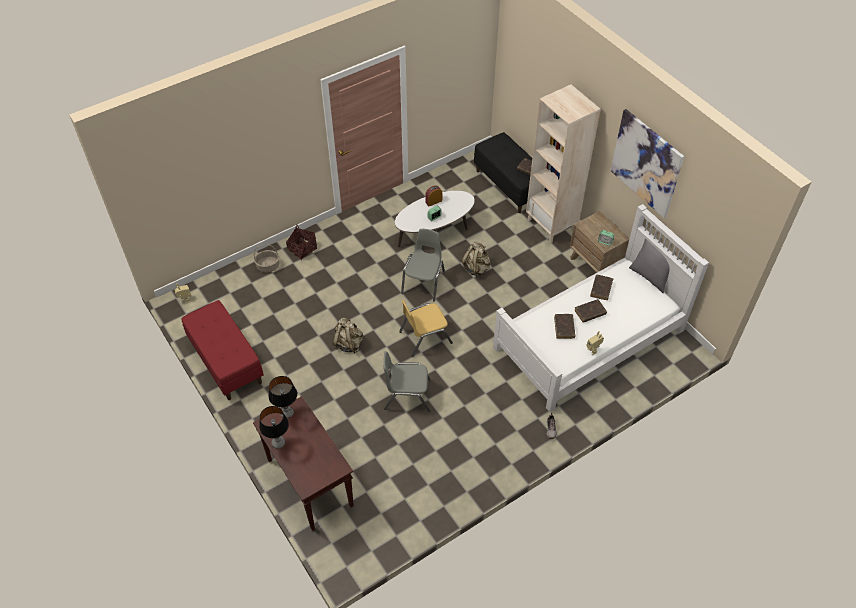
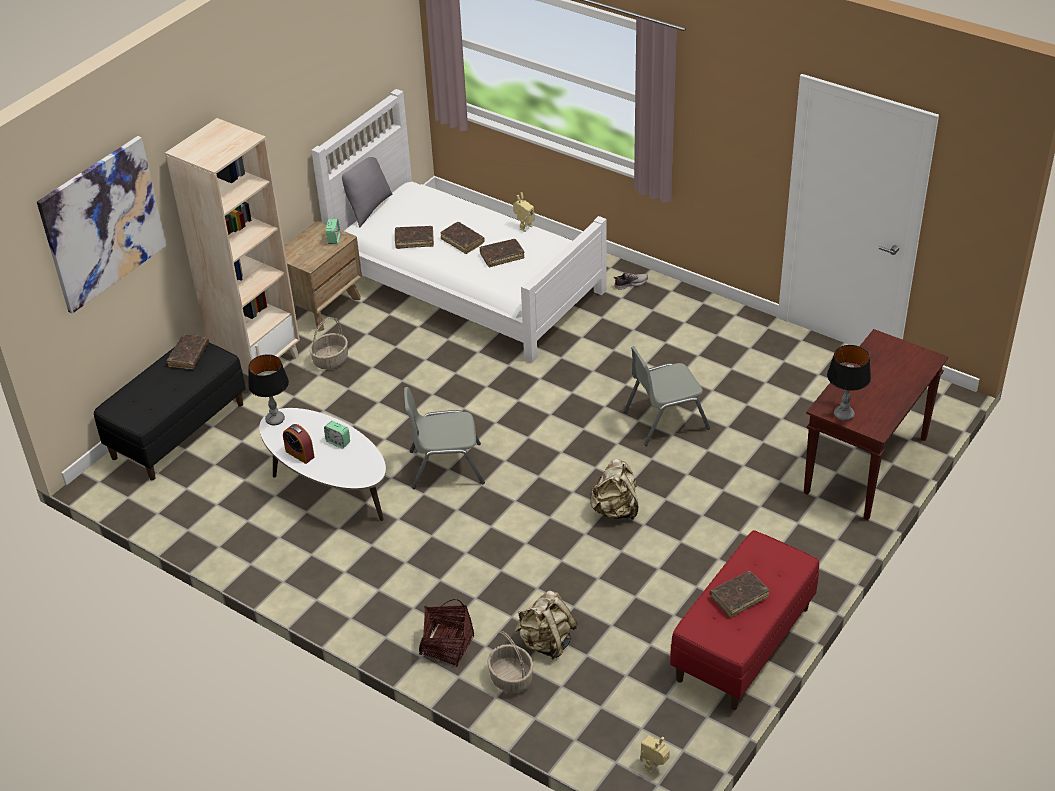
camera: 110 degrees left, 10 degrees down
table lamp [259,406,289,449] -> table lamp moved to [248,354,289,425]
grey chair [383,351,431,412] -> grey chair turned 90 degrees clockwise [624,346,710,446]
yellow chair [399,300,453,357] -> none
beige backpack [461,242,491,277] -> beige backpack moved to [515,591,578,660]
picture [611,109,684,218] -> picture moved to [37,136,166,314]
none -> basket [310,317,348,369]
none -> brown book [710,571,770,617]

